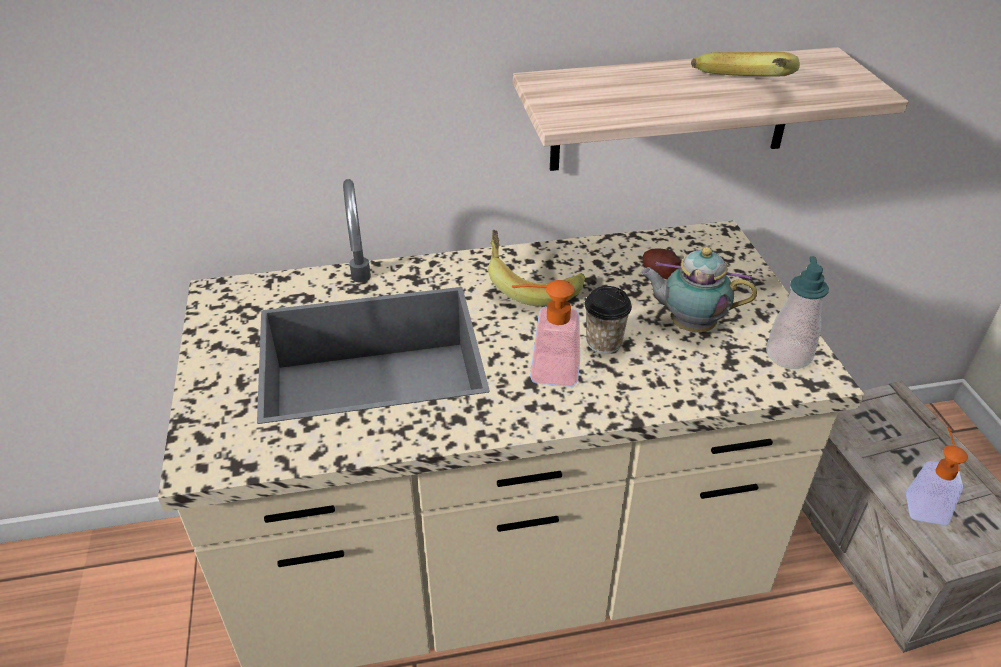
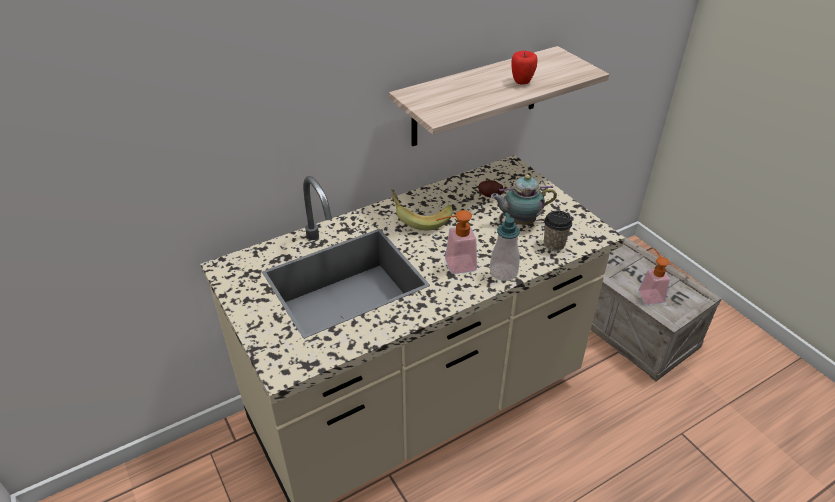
camera: 20 degrees left, 0 degrees up
cup [585,286,632,354] -> cup moved to [544,211,572,251]
banana [691,52,800,77] -> apple [511,51,538,84]
soap dispenser [766,256,829,369] -> soap dispenser moved to [490,213,520,281]

